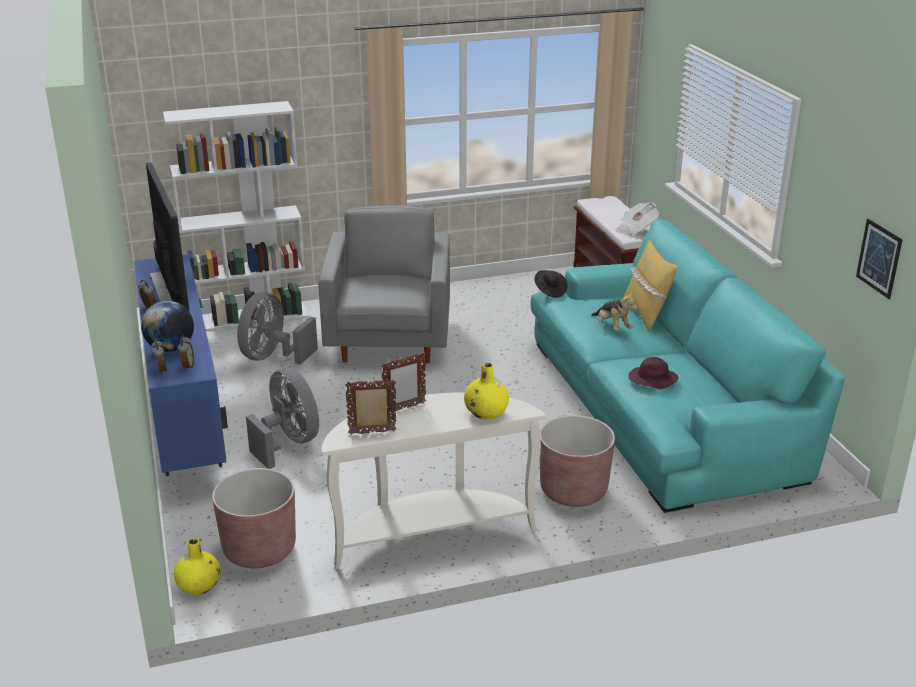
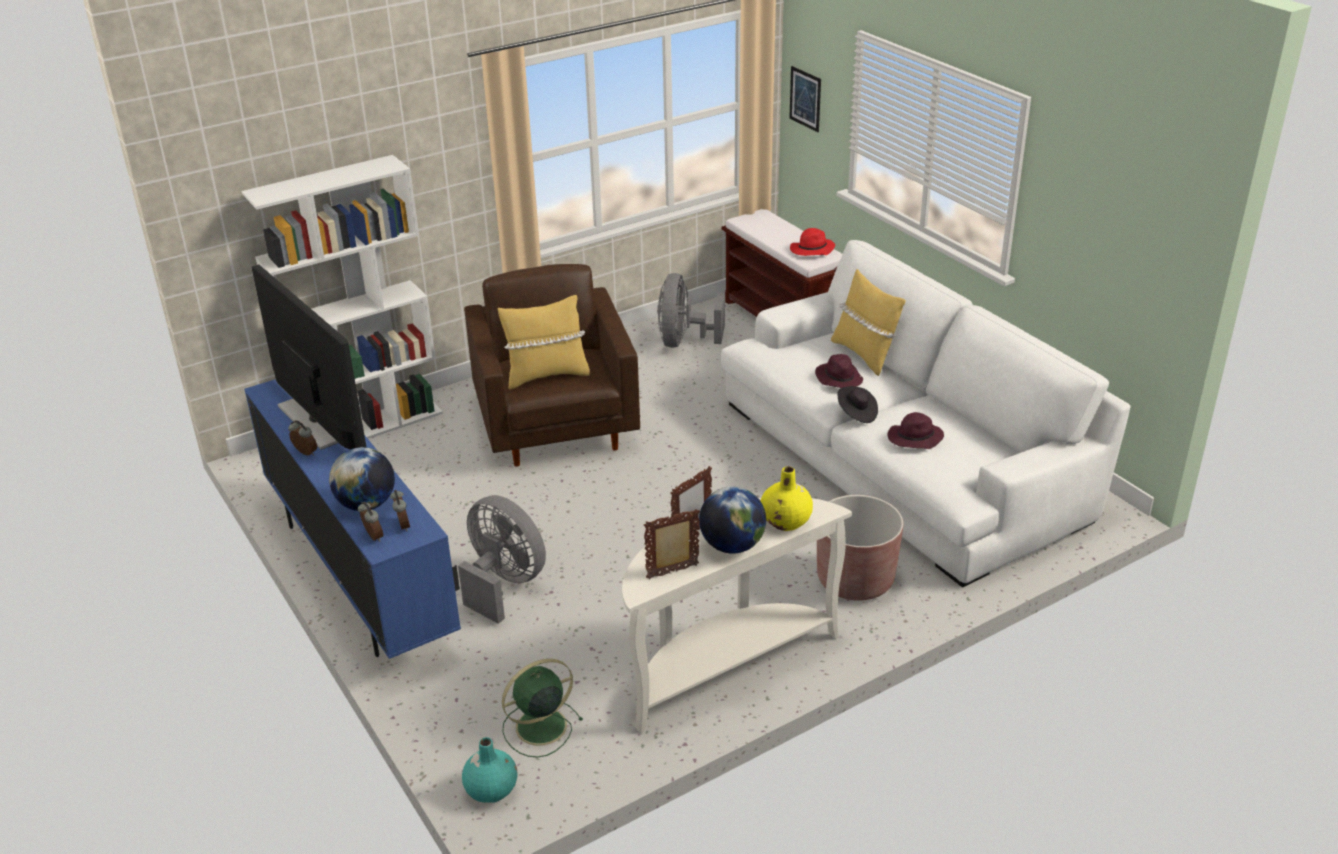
camera: 15 degrees left, 5 degrees up
yellow vase [174,538,221,595] -> turquoise vase [462,737,517,803]
brown planter [212,468,296,568] -> green fan [502,659,583,758]
grey fan [237,292,318,364] -> grey fan moved to [657,273,725,348]
grey armchair [318,205,450,363] -> brown armchair [464,264,640,467]
turquoise sofa [531,219,845,513] -> white sofa [721,240,1131,588]
black hat [534,270,567,298] -> black hat moved to [838,386,878,423]
plush toy [591,291,638,331] -> purple hat [815,354,863,388]
newspaper [615,202,659,235] -> red hat [790,228,835,256]
picture [856,219,903,299] -> picture moved to [789,66,821,132]
none -> yellow pillow [498,295,590,389]
none -> globe [699,486,766,554]

